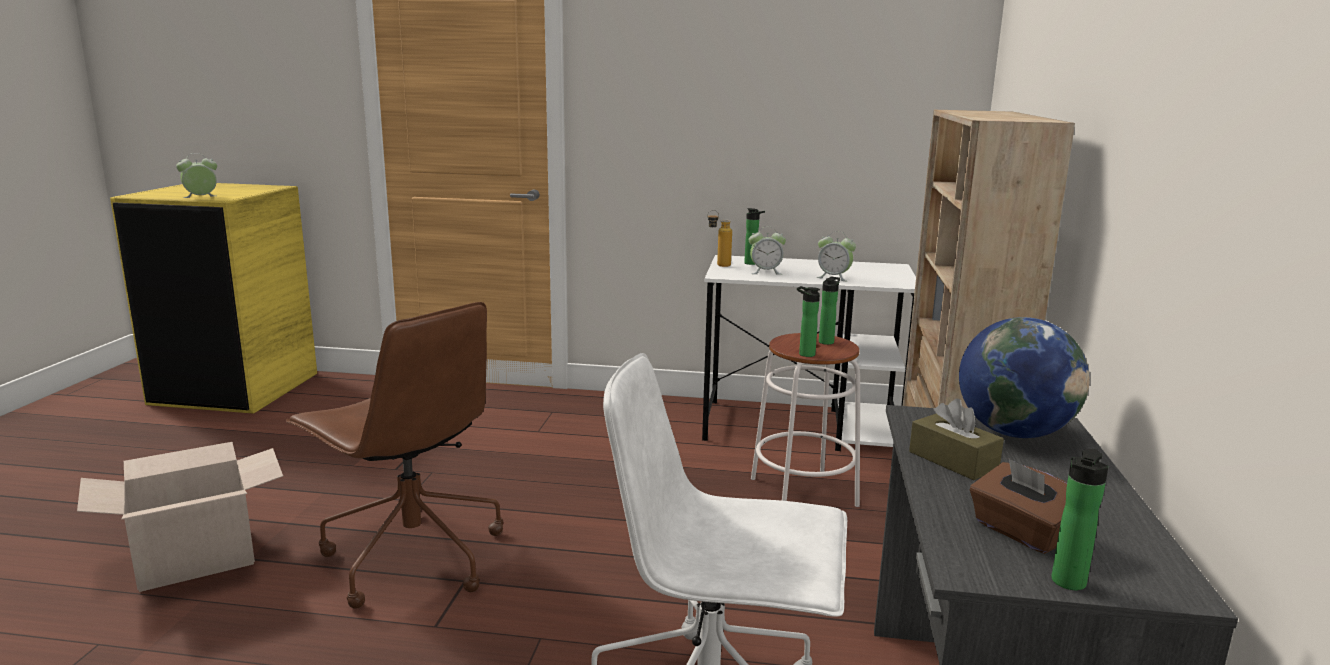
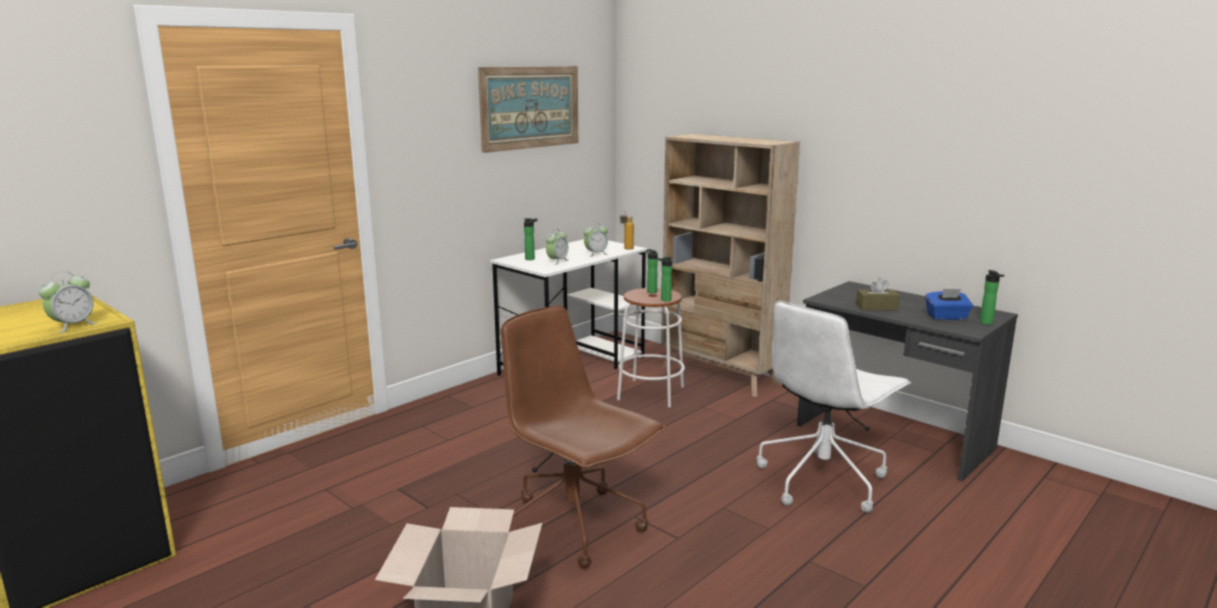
camera: 55 degrees left, 0 degrees up
alarm clock [176,153,217,198] -> alarm clock turned 150 degrees counterclockwise [38,271,98,333]
brown office chair [286,302,503,609] -> brown office chair turned 120 degrees counterclockwise [501,306,666,568]
bottle [707,210,732,267] -> bottle moved to [620,211,634,250]
globe [959,317,1090,438] -> none
brown tissue box [970,458,1067,554] -> blue tissue box [925,288,973,320]
none -> picture [478,66,578,153]

